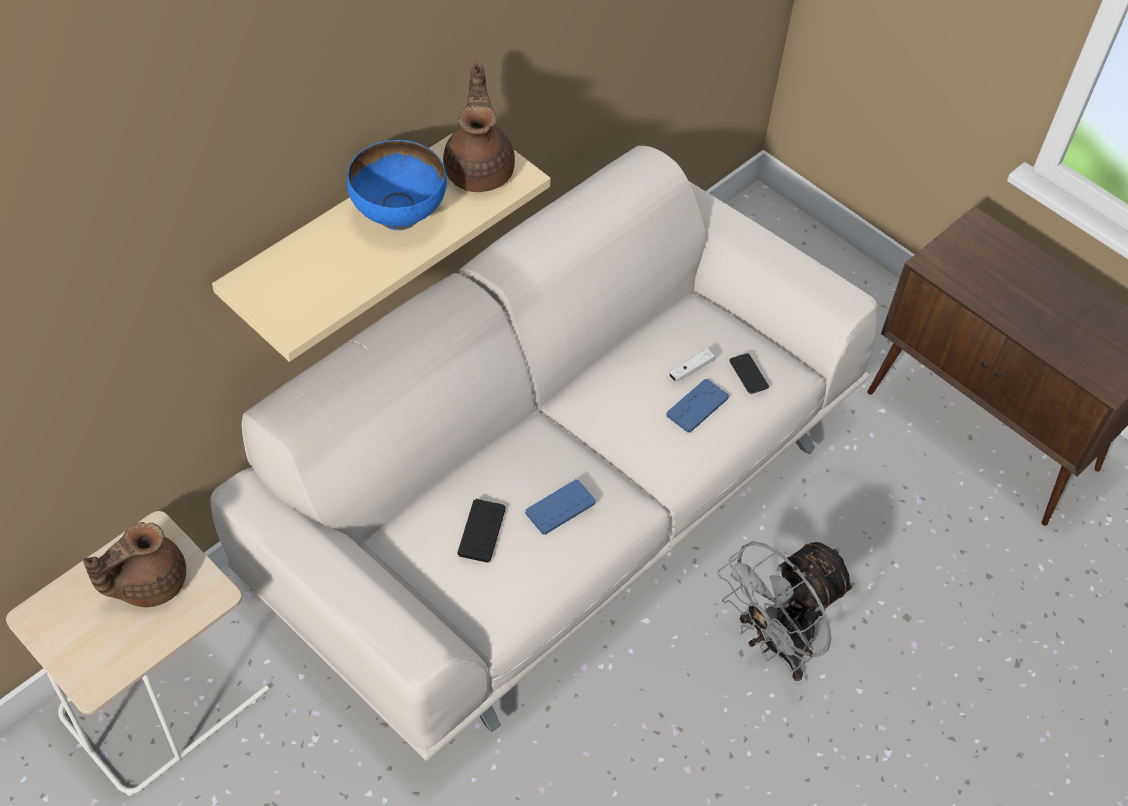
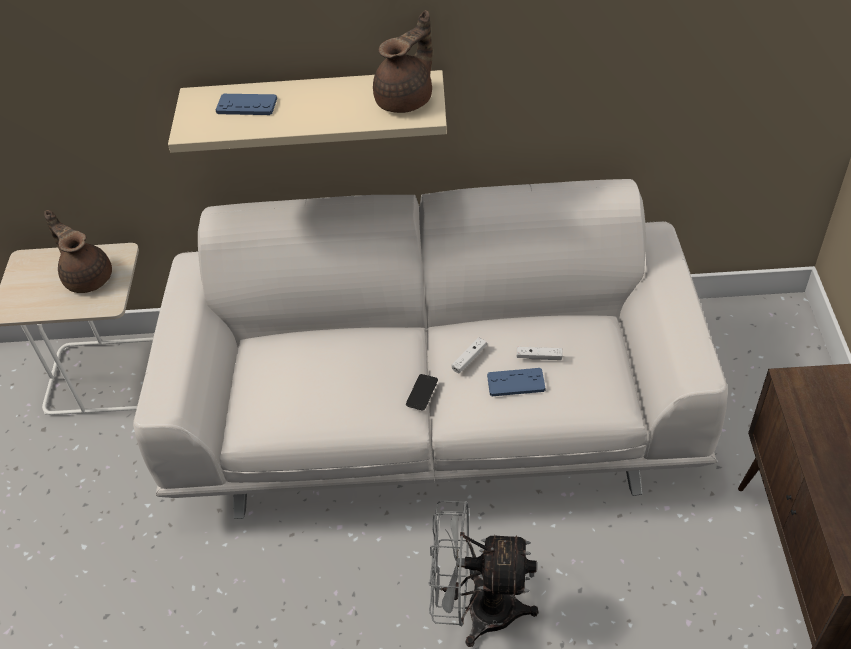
camera: 50 degrees right, 5 degrees down
brown teapot [83,522,186,608] -> brown teapot turned 45 degrees clockwise [44,210,112,293]
blue bowl [347,140,447,230] -> none
black game controller [458,499,506,563] -> none
blue game controller [525,479,596,535] -> blue game controller moved to [216,94,277,115]
phone [729,353,769,394] -> phone moved to [406,374,438,410]
none -> white game controller [452,337,487,374]

